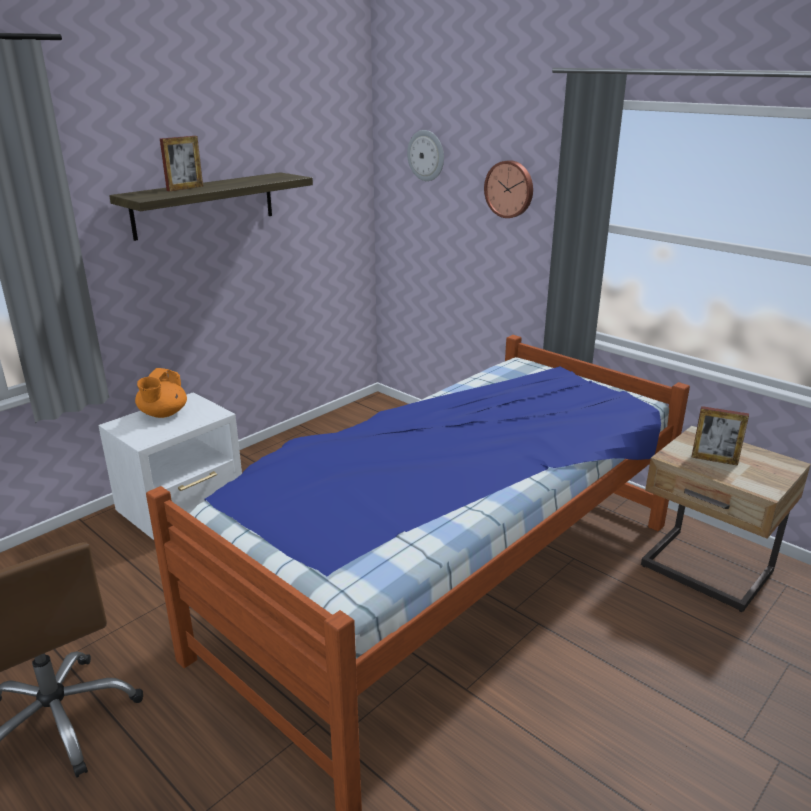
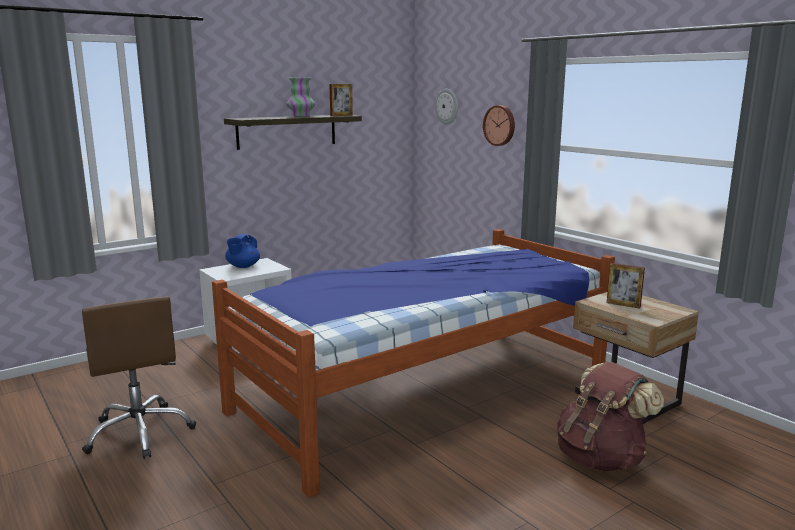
camera: 10 degrees right, 10 degrees down
orange teapot [135,368,187,418] -> blue teapot [225,234,260,268]
picture frame [160,136,203,191] -> picture frame moved to [329,84,353,116]
none -> vase [286,77,315,117]
none -> brown backpack [557,362,664,471]

